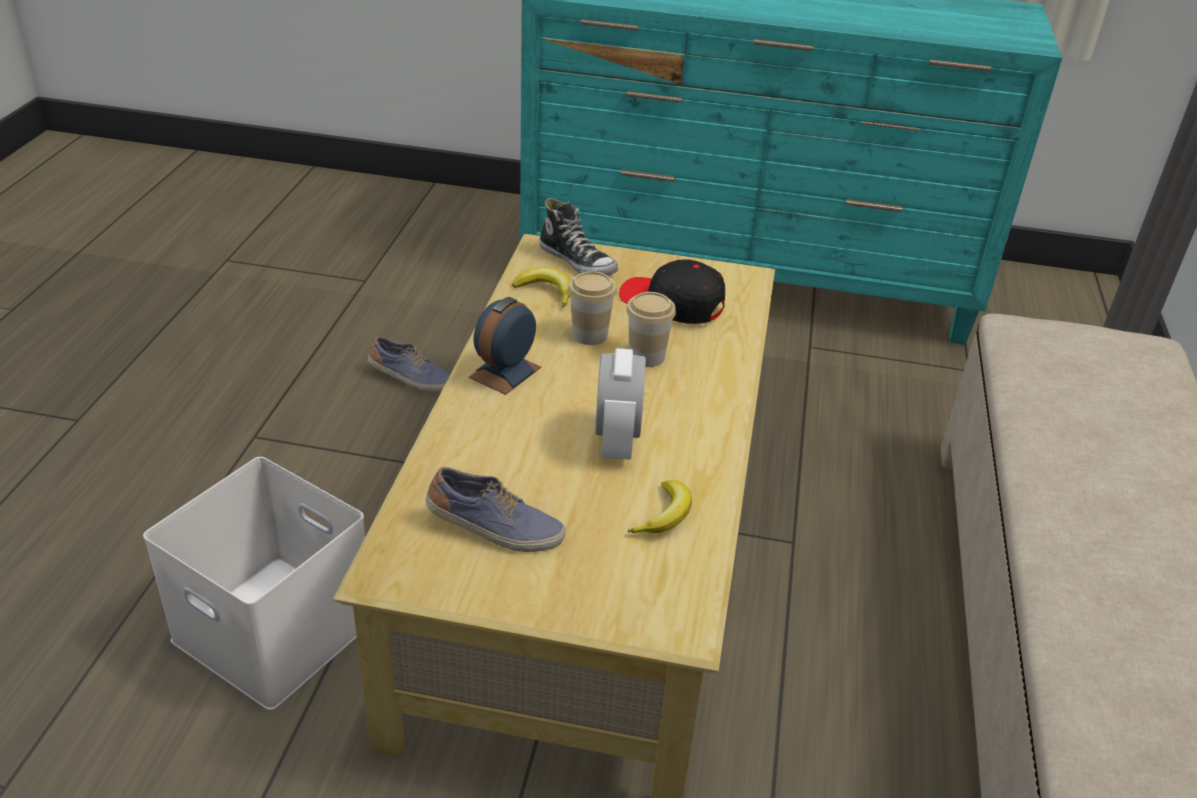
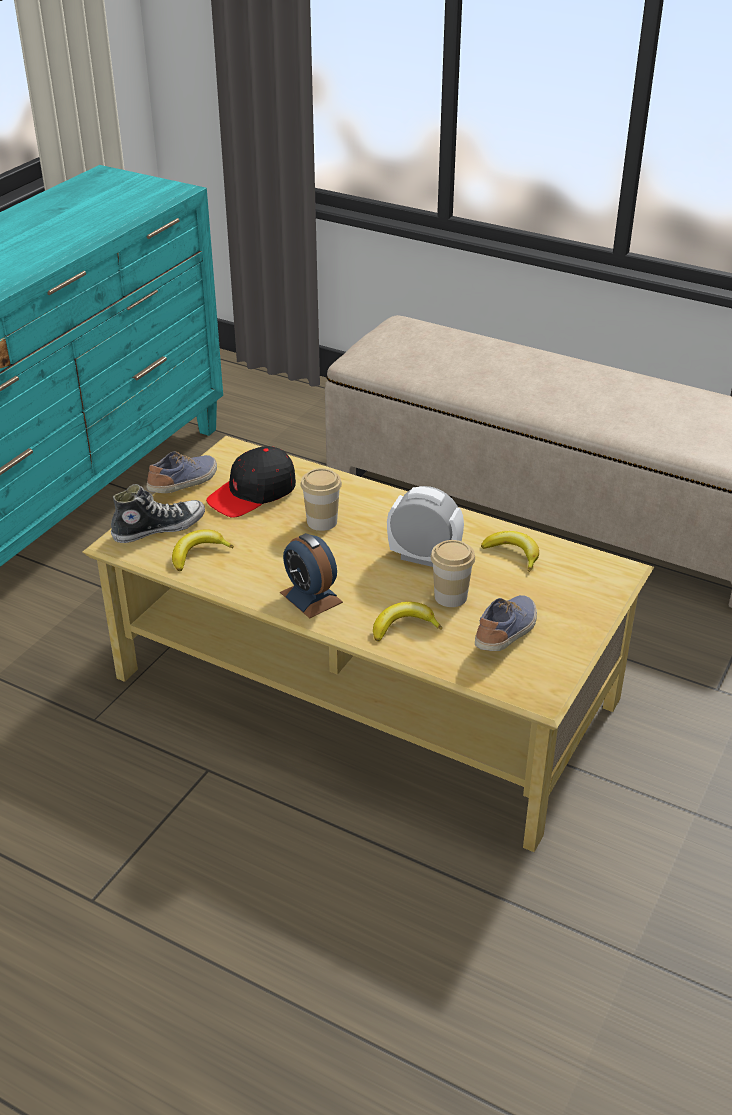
camera: 70 degrees left, 0 degrees up
white storage box [143,457,365,710] -> none
shoe [368,336,450,392] -> shoe moved to [147,451,217,493]
cup [568,271,617,345] -> cup moved to [431,540,475,607]
none -> banana [373,602,442,642]

